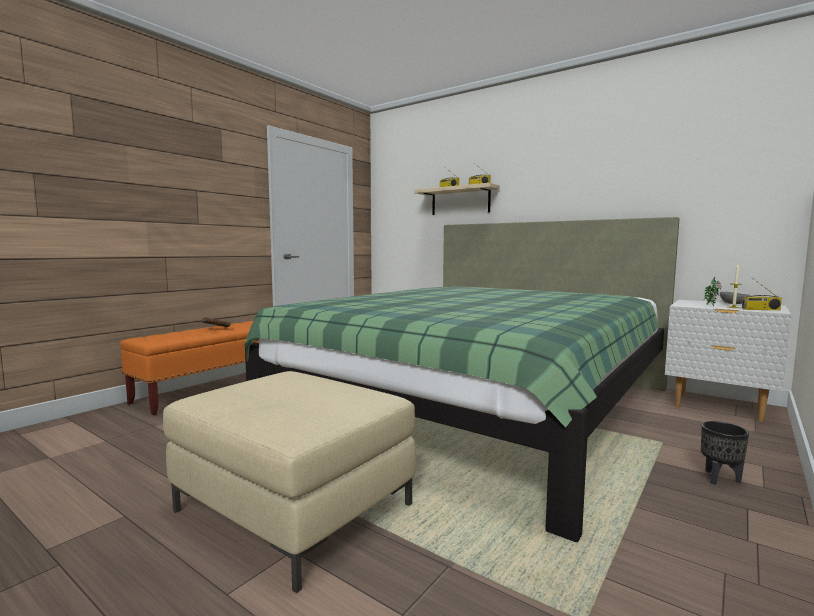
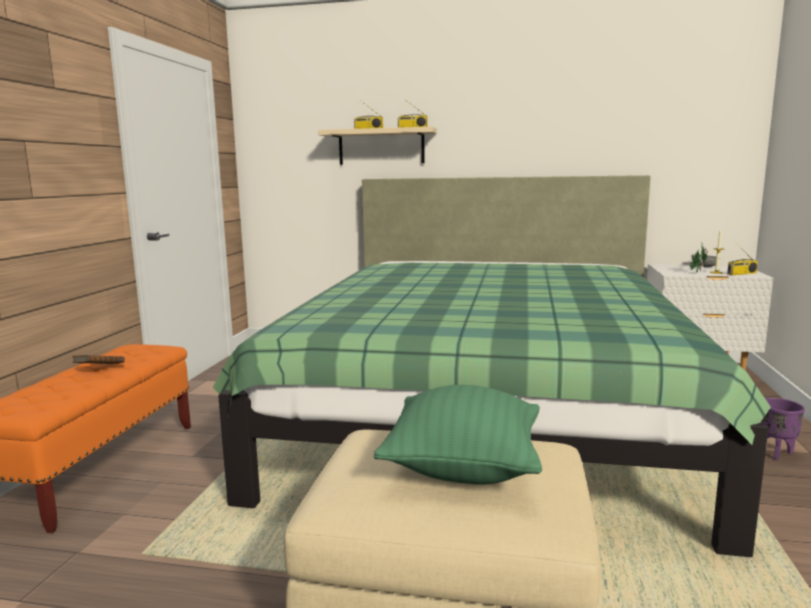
camera: 25 degrees left, 5 degrees up
black planter [701,421,749,485] -> purple planter [762,398,805,461]
none -> green pillow [374,385,542,485]

